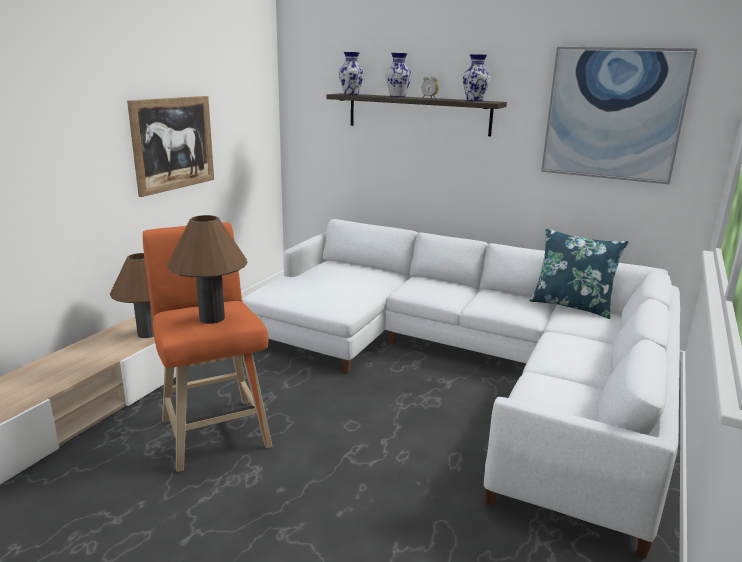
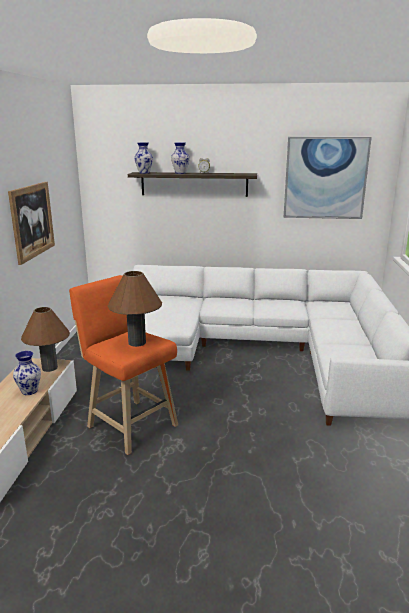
camera: 20 degrees left, 0 degrees up
vase [463,54,491,101] -> vase moved to [13,351,41,395]
blue pillow [529,228,628,319] -> none

